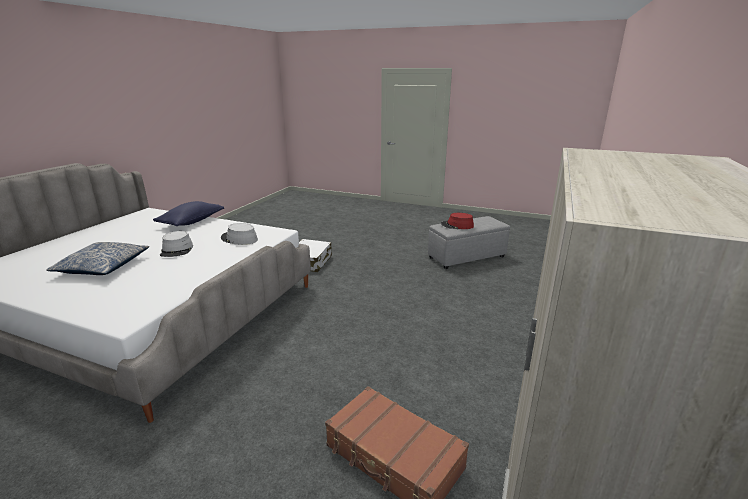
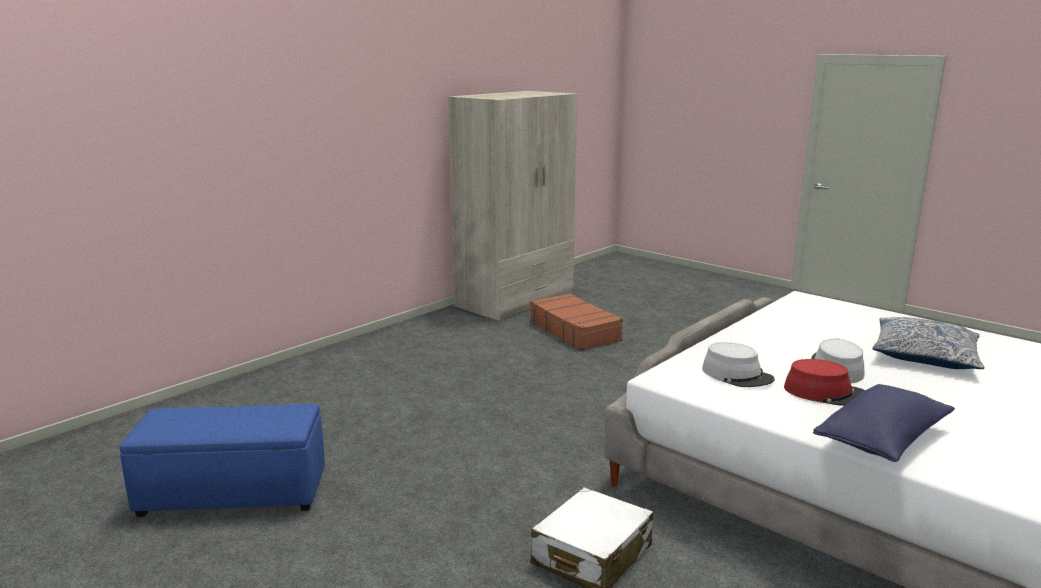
camera: 160 degrees left, 5 degrees down
grey ottoman [428,216,510,269] -> blue ottoman [120,404,325,517]
red hat [441,213,474,229] -> red hat moved to [784,359,865,406]

